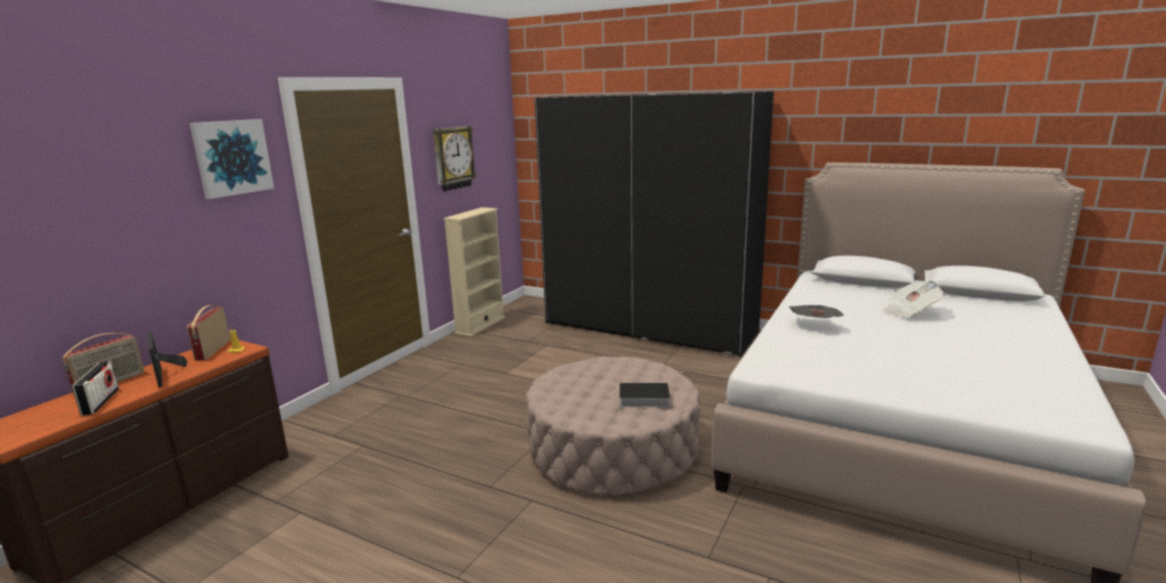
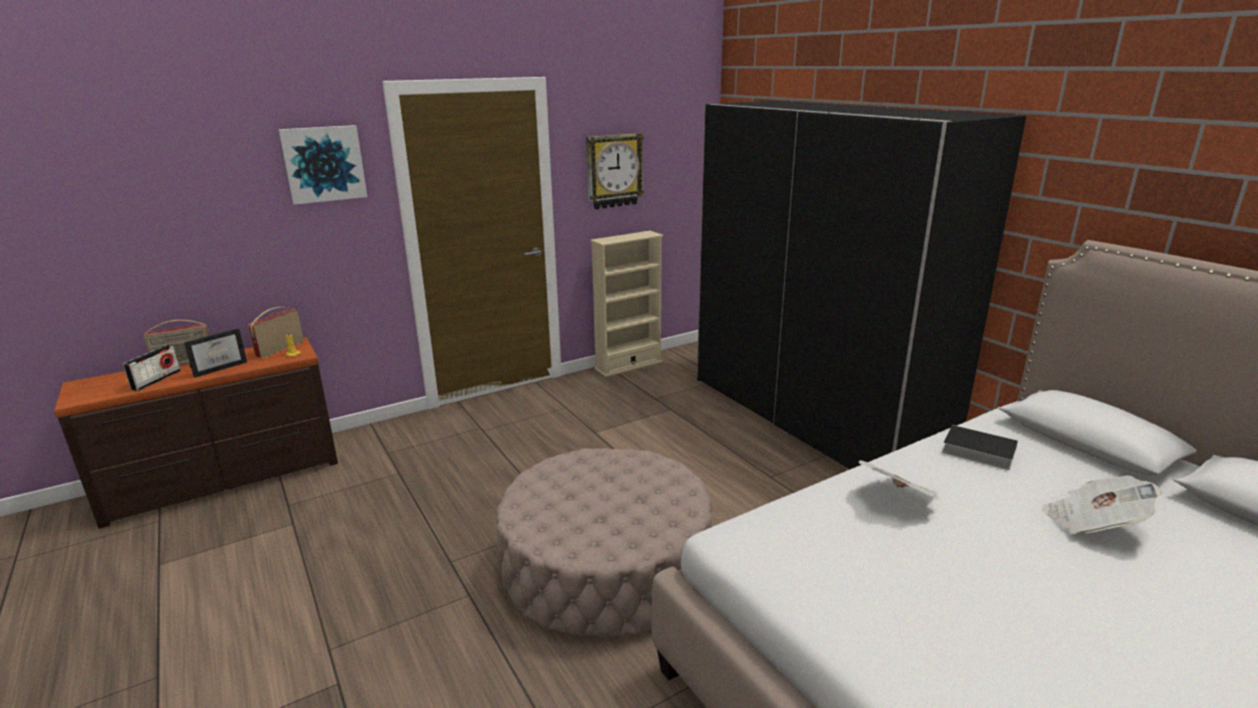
camera: 30 degrees right, 5 degrees up
picture frame [148,332,188,388] -> picture frame turned 135 degrees counterclockwise [184,328,247,378]
book [611,383,670,407] -> book moved to [938,425,1018,470]

